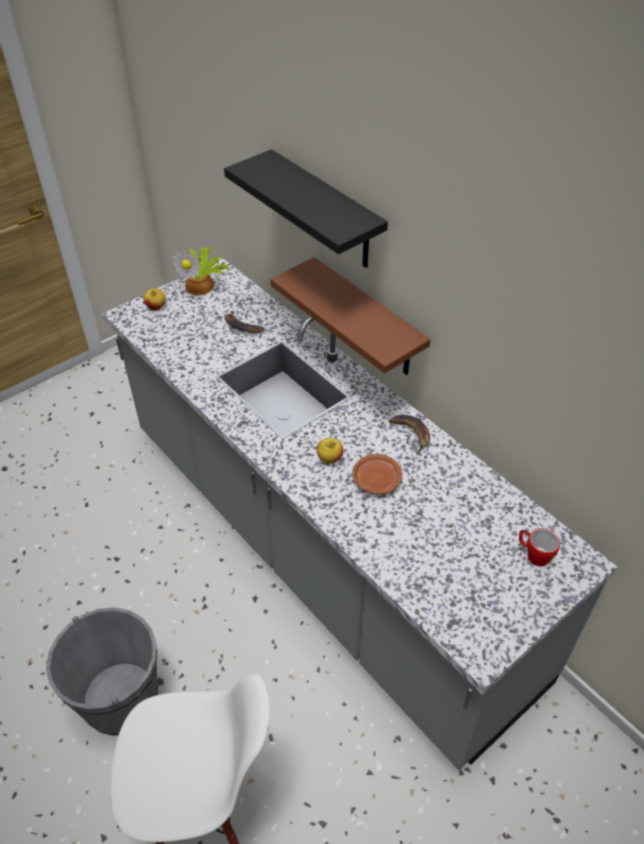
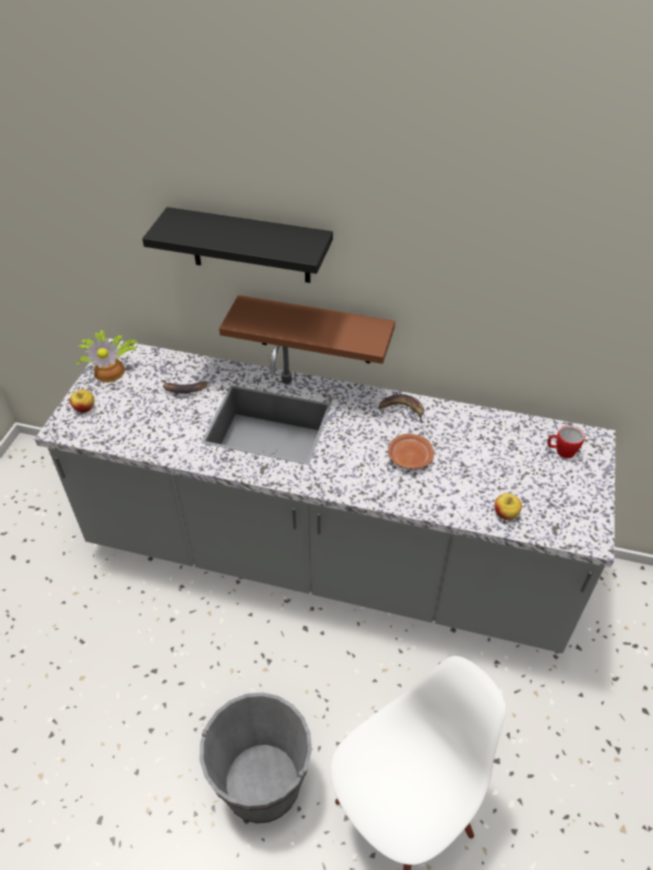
camera: 35 degrees left, 0 degrees up
apple [317,438,343,463] -> apple moved to [494,493,522,520]

